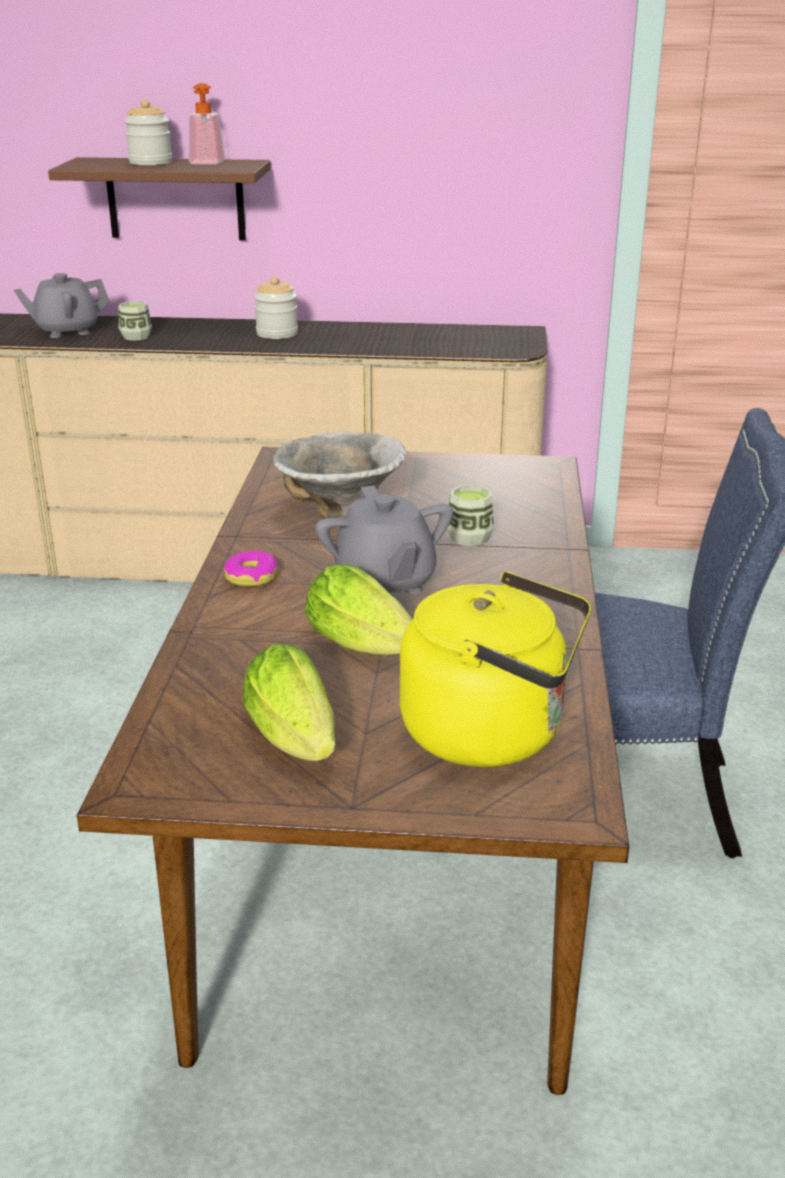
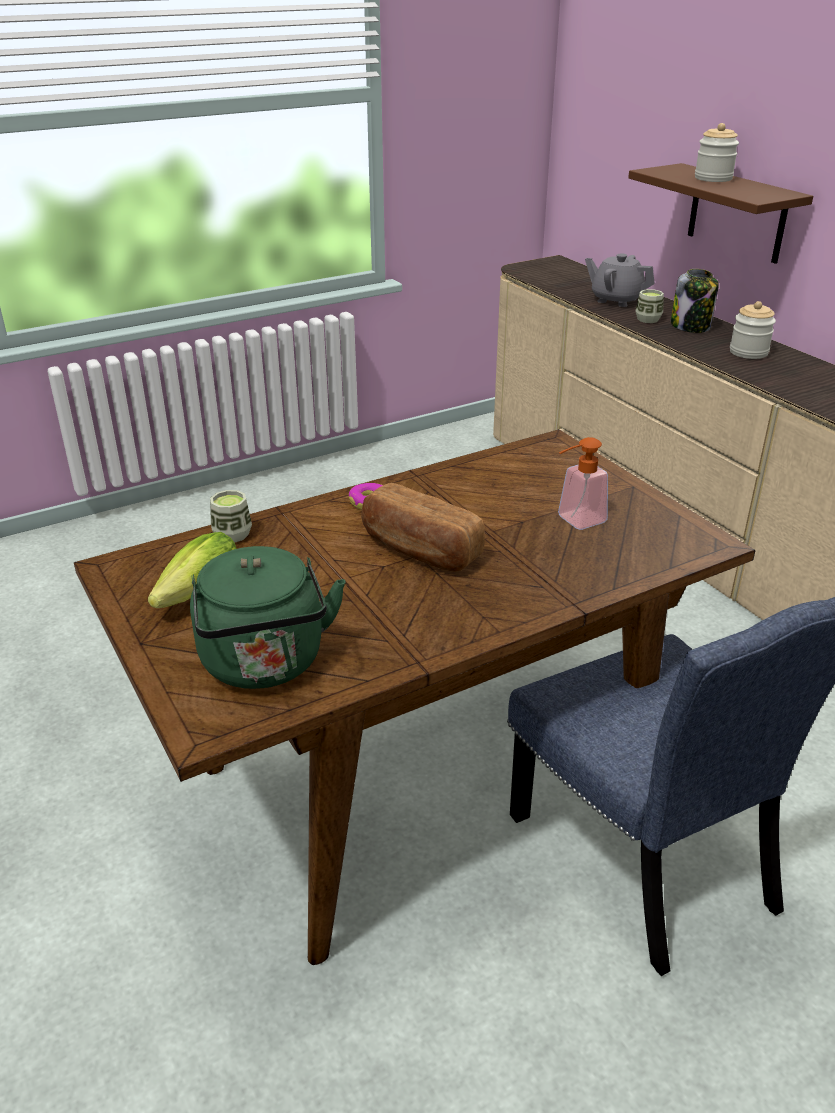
camera: 55 degrees right, 5 degrees up
soap dispenser [189,83,225,165] -> soap dispenser moved to [558,437,608,530]
bowl [273,431,406,519] -> none
lettuce [305,564,412,655] -> none
grey teapot [315,486,453,594] -> bread [361,483,485,572]
yellow kettle [400,571,591,767] -> green kettle [190,546,346,689]
cup [447,485,494,546] -> cup moved to [210,490,252,542]
none -> jar [671,269,719,333]

